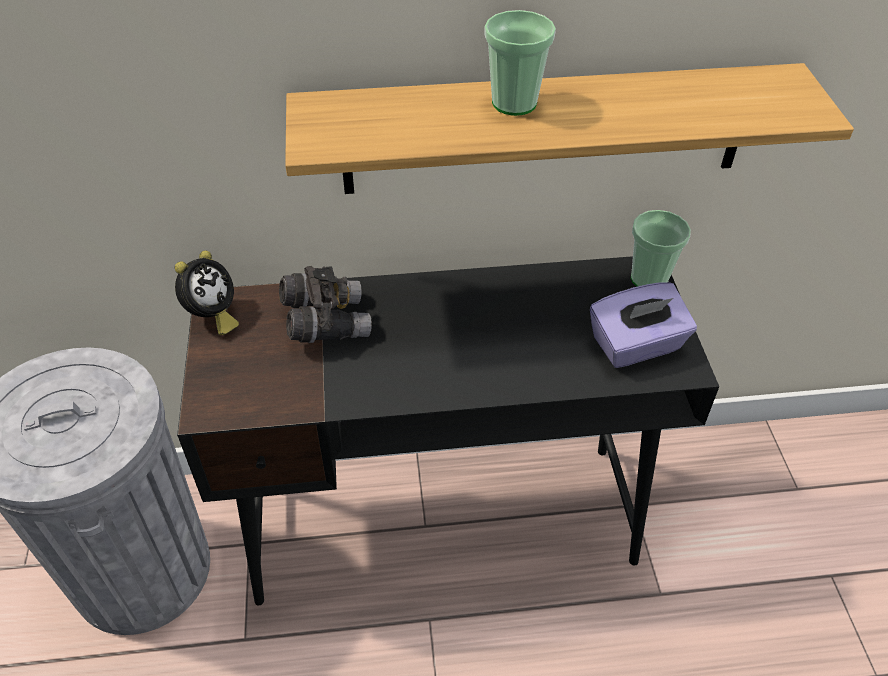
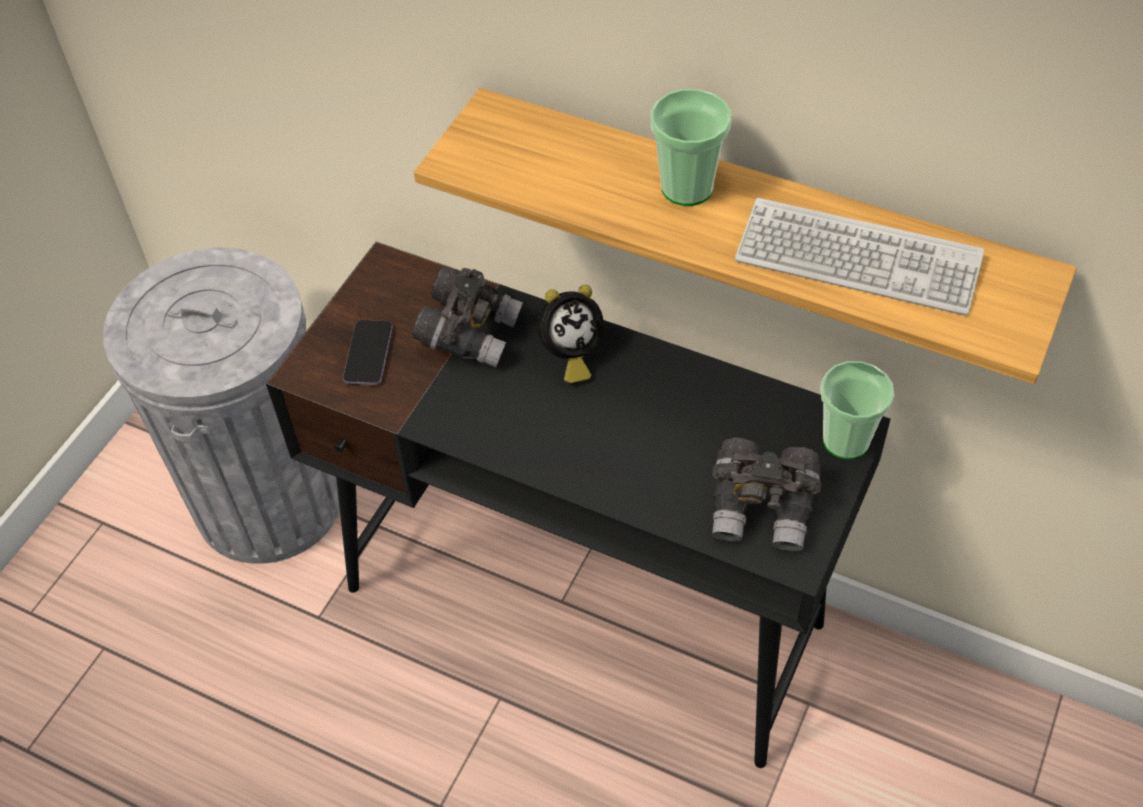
camera: 35 degrees right, 5 degrees up
alarm clock [175,251,239,335] -> alarm clock moved to [537,285,604,383]
purple tissue box [590,282,697,368] -> grey binoculars [712,437,821,551]
none -> phone [343,320,393,385]
none -> keyboard [735,198,984,315]

